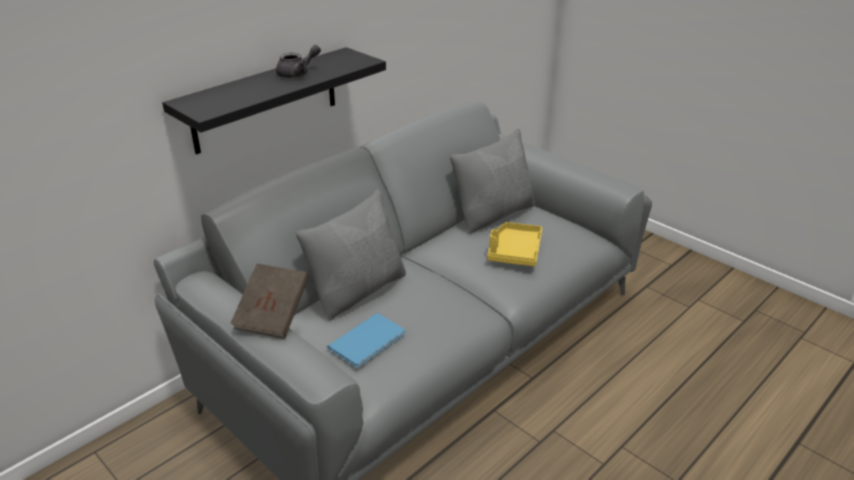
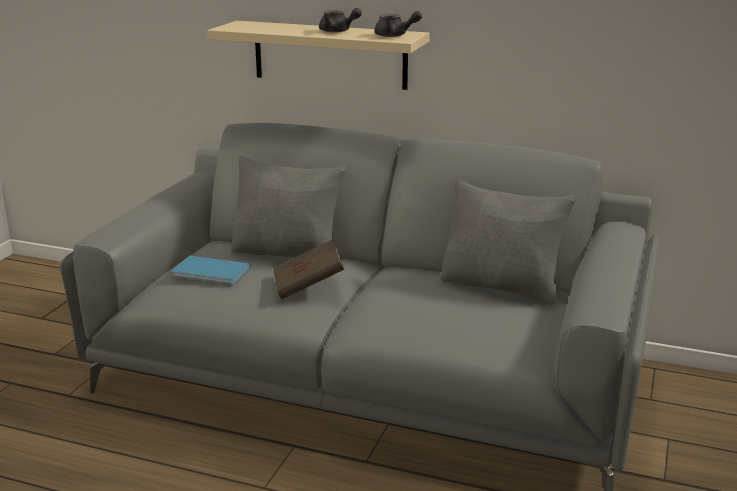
camera: 65 degrees right, 10 degrees down
black shelf [162,47,386,154] -> beige shelf [207,21,430,90]
brown book [230,263,309,339] -> brown book moved to [273,239,344,299]
yellow tray [487,222,542,266] -> none
none -> grey teapot [374,11,422,37]

